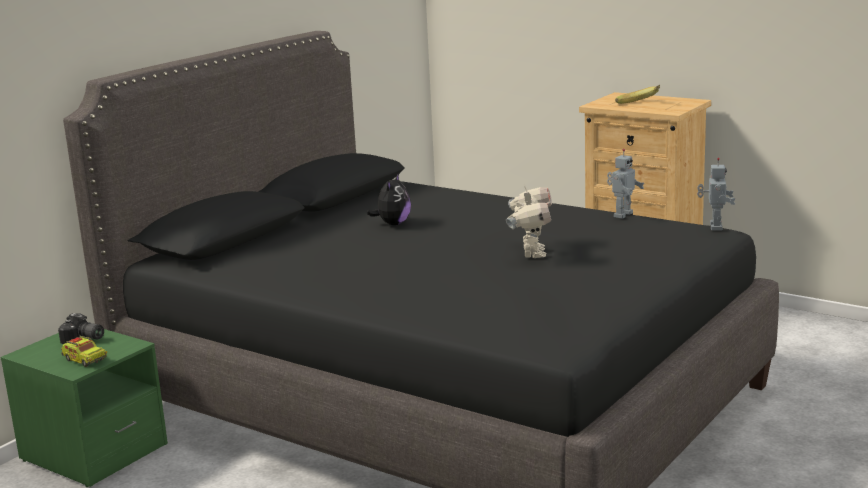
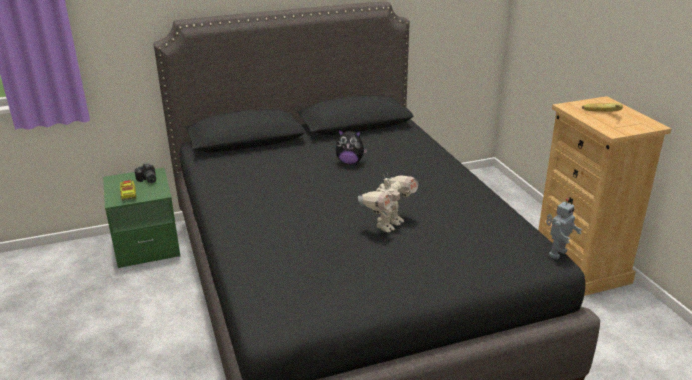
camera: 35 degrees right, 10 degrees up
plush toy [366,173,411,225] -> plush toy turned 45 degrees clockwise [335,130,368,164]
toy robot [607,149,644,219] -> none

